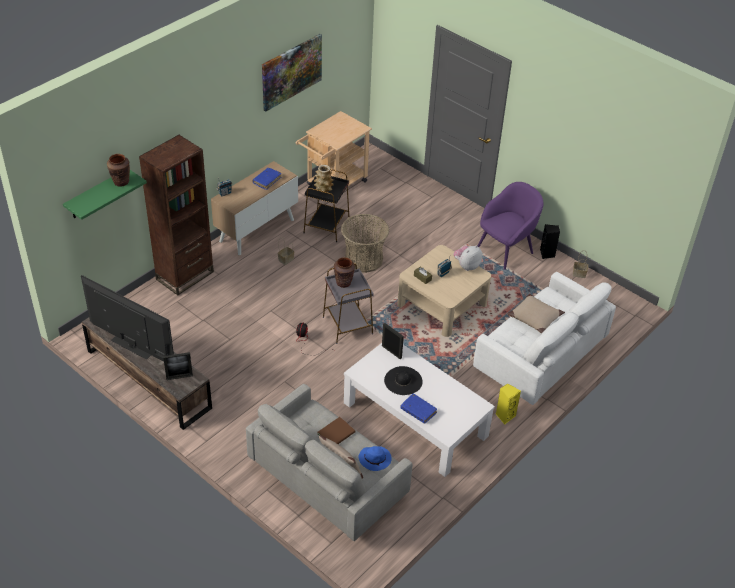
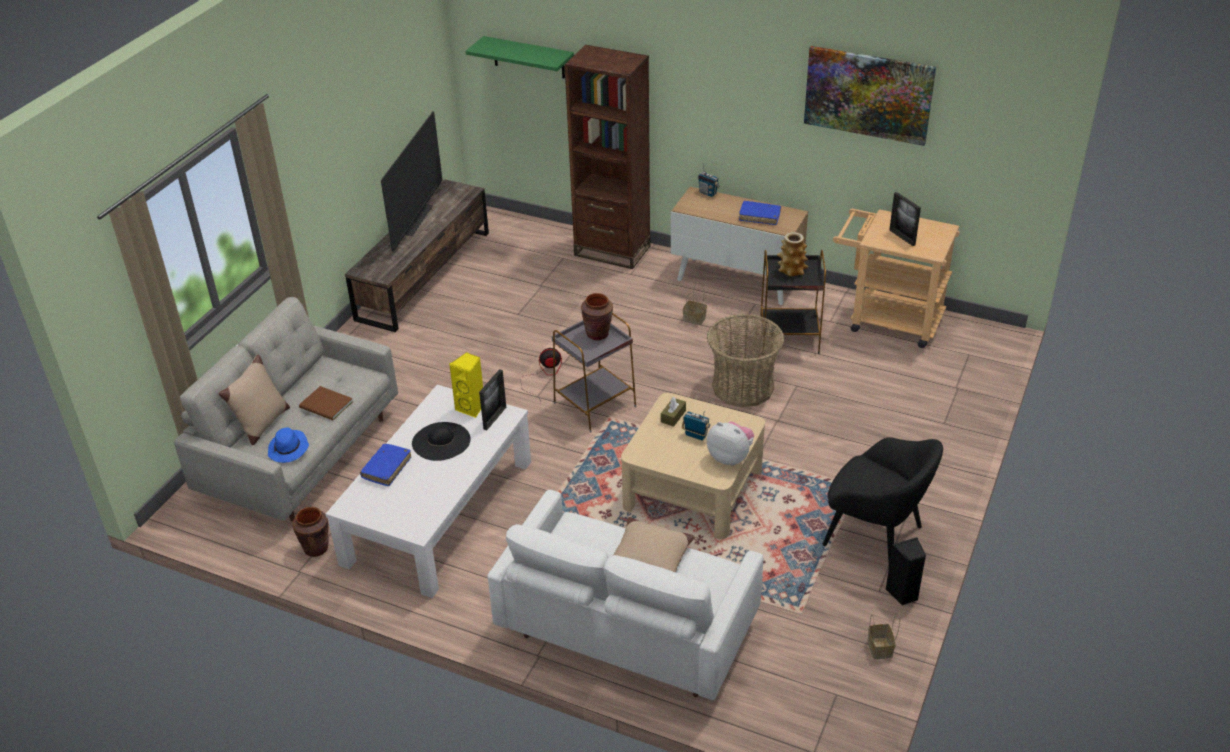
camera: 75 degrees right, 5 degrees down
brown vase [107,154,130,187] -> brown vase moved to [292,507,329,557]
picture frame [163,352,193,380] -> picture frame moved to [889,192,921,246]
purple armchair [477,182,544,270] -> black armchair [823,437,943,564]
yellow speaker [496,383,521,424] -> yellow speaker moved to [449,352,483,418]

